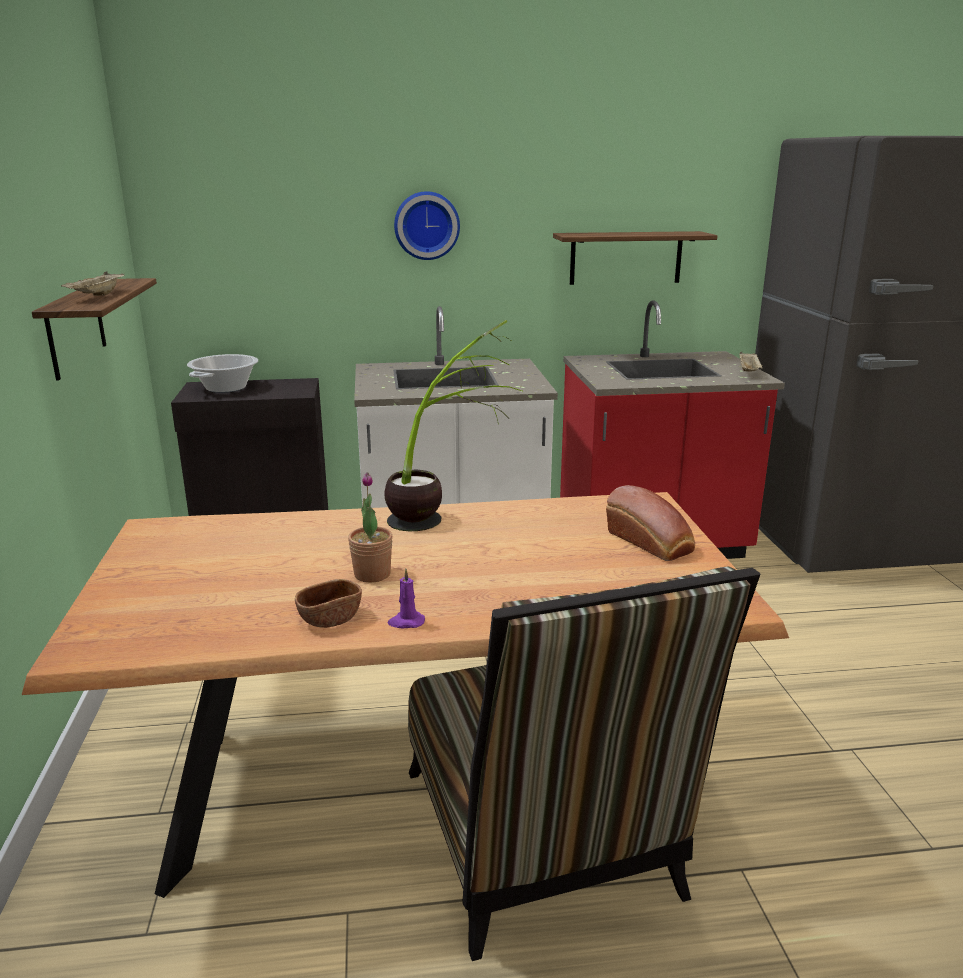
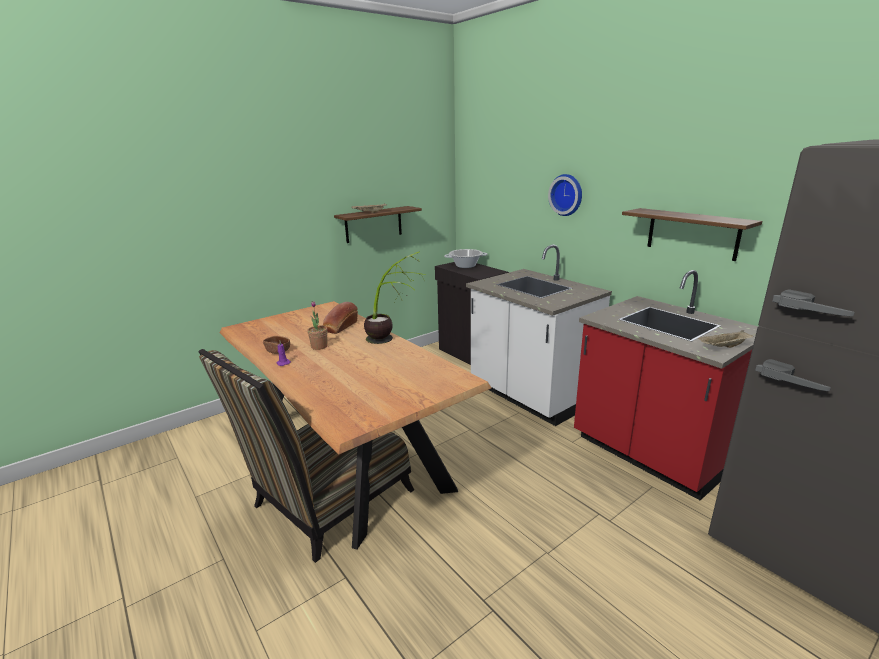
camera: 60 degrees right, 0 degrees up
bread [606,485,695,561] -> bread moved to [323,302,358,334]

